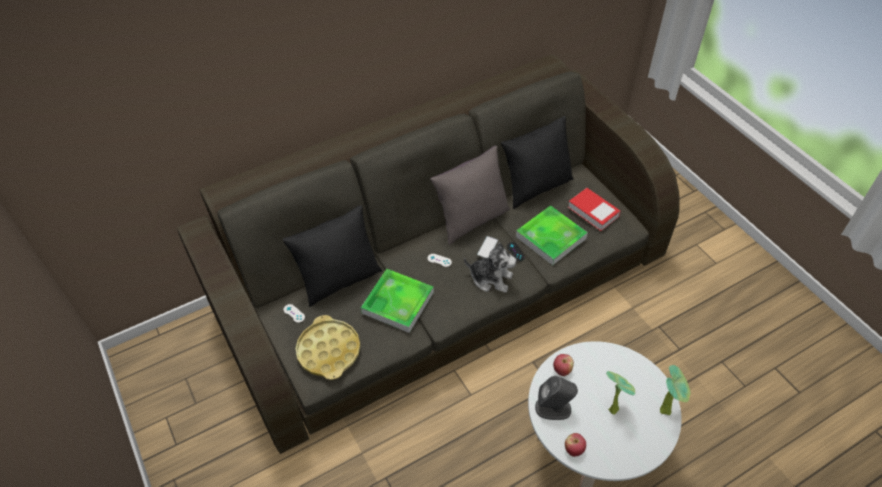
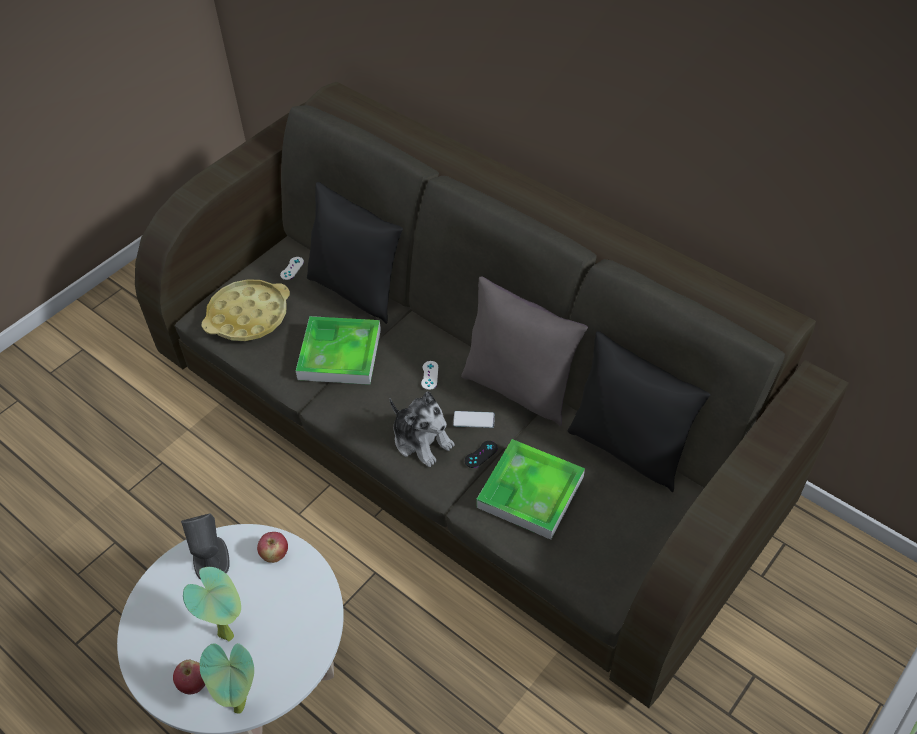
camera: 70 degrees right, 0 degrees up
plush toy [464,242,517,293] -> plush toy turned 45 degrees counterclockwise [390,391,455,467]
apple [565,433,586,457] -> apple moved to [173,660,205,694]
book [568,188,621,231] -> none

